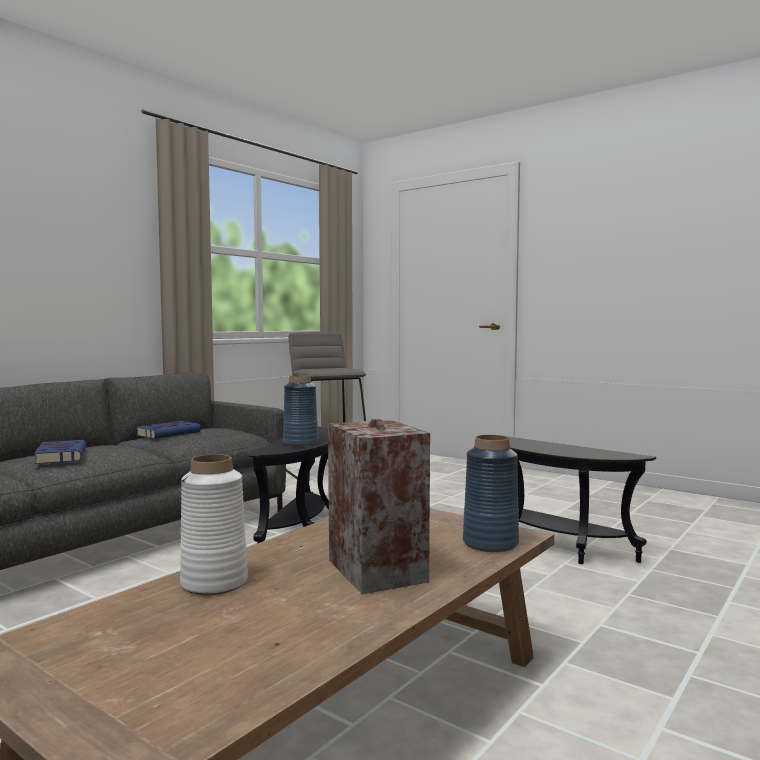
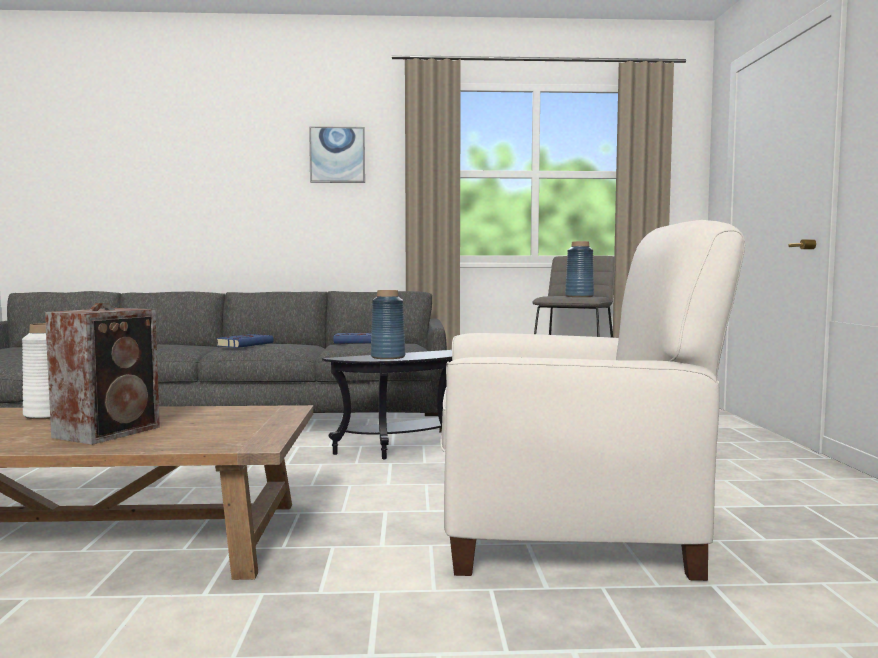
camera: 50 degrees right, 0 degrees up
blue vase [463,435,519,552] -> blue vase moved to [565,241,594,297]
black side table [509,437,656,564] -> white armchair [440,220,745,581]
none -> picture [309,126,365,183]

